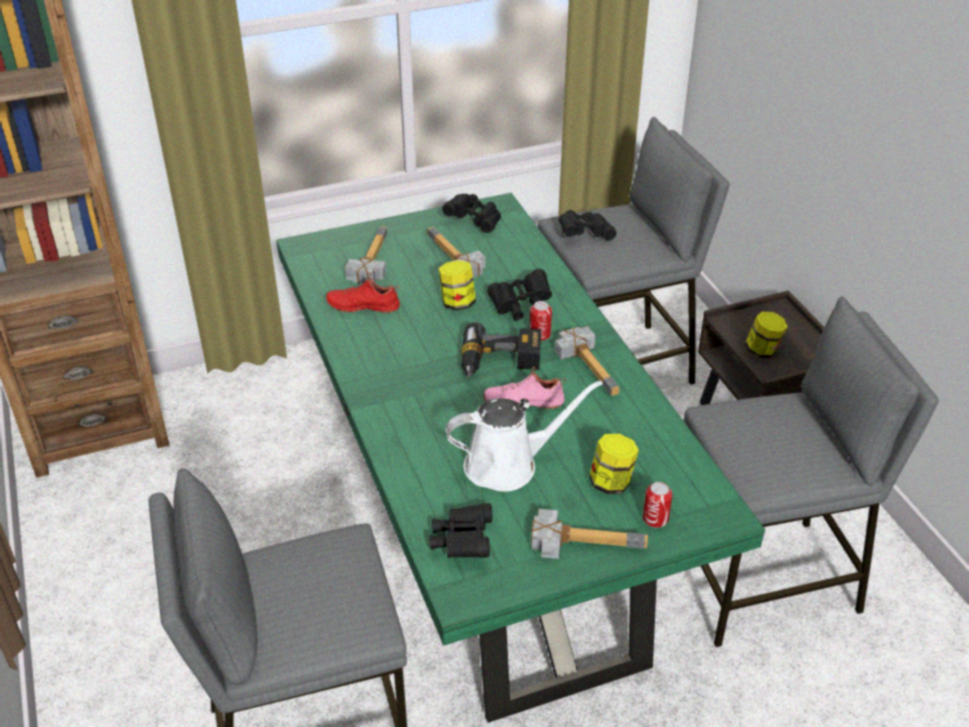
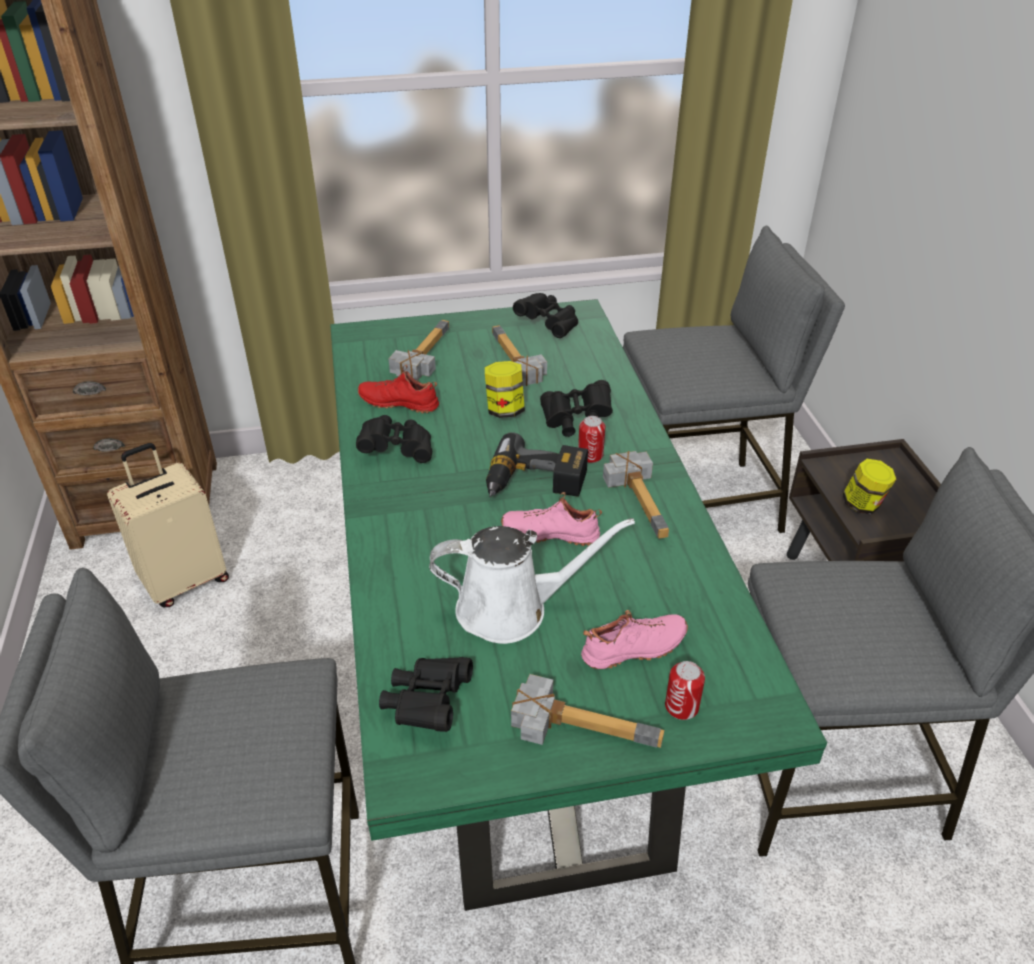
camera: 10 degrees right, 0 degrees up
black binoculars [558,210,616,240] -> black binoculars moved to [356,415,432,463]
jar [589,434,639,494] -> pink shoe [581,610,688,669]
none -> beige suitcase [107,443,229,607]

